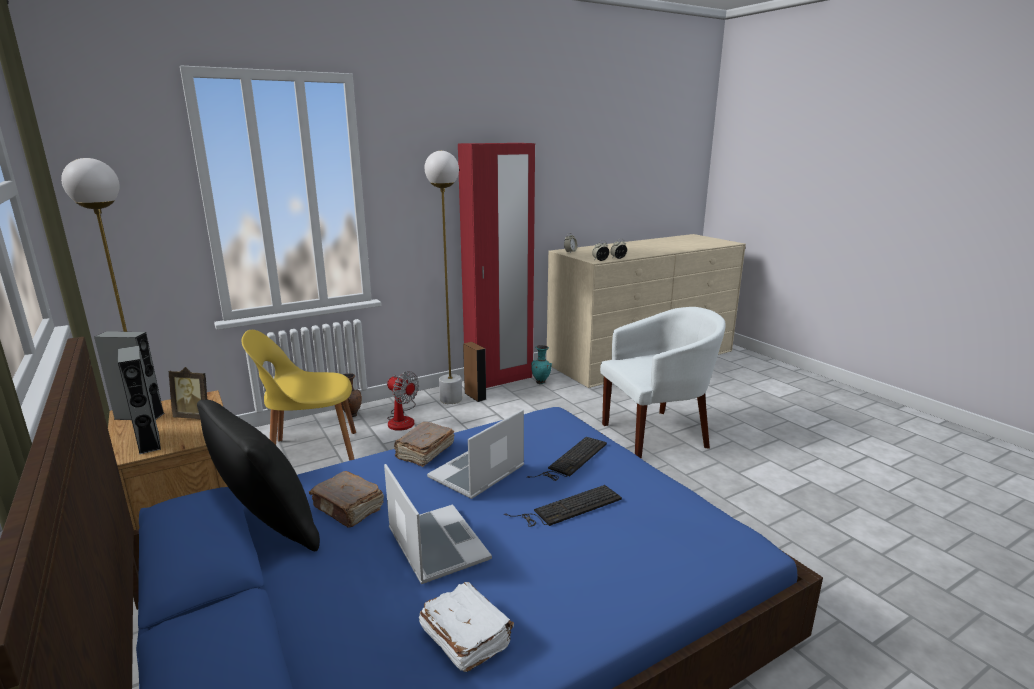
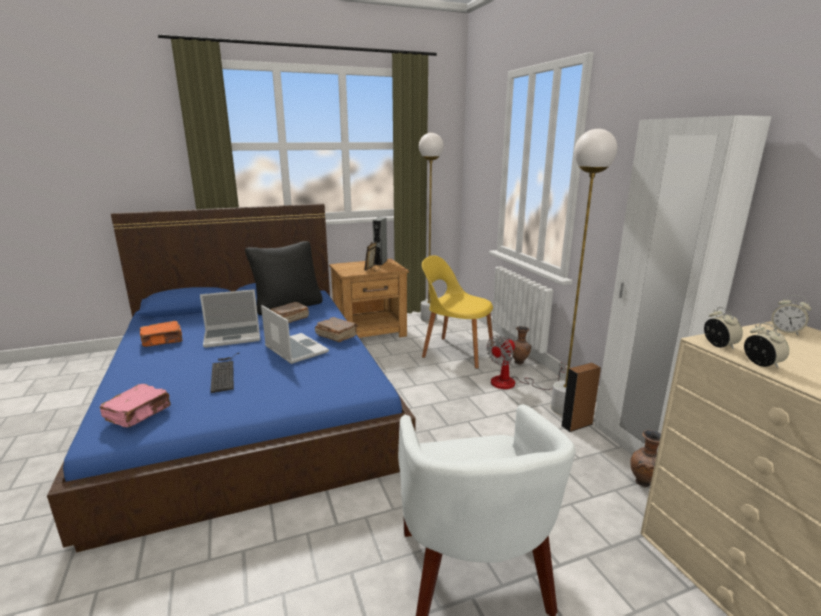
camera: 100 degrees right, 0 degrees up
grey speaker [118,346,161,454] -> none
yellow chair [241,330,356,461] -> yellow chair turned 60 degrees counterclockwise [422,255,494,369]
white book [419,582,514,672] -> orange book [140,321,182,347]
red wardrobe [458,143,535,388] -> white wardrobe [595,115,772,454]
keyboard [527,437,607,481] -> none
turquoise vase [531,345,552,384] -> brown vase [630,430,661,487]
none -> pink book [99,384,171,428]

